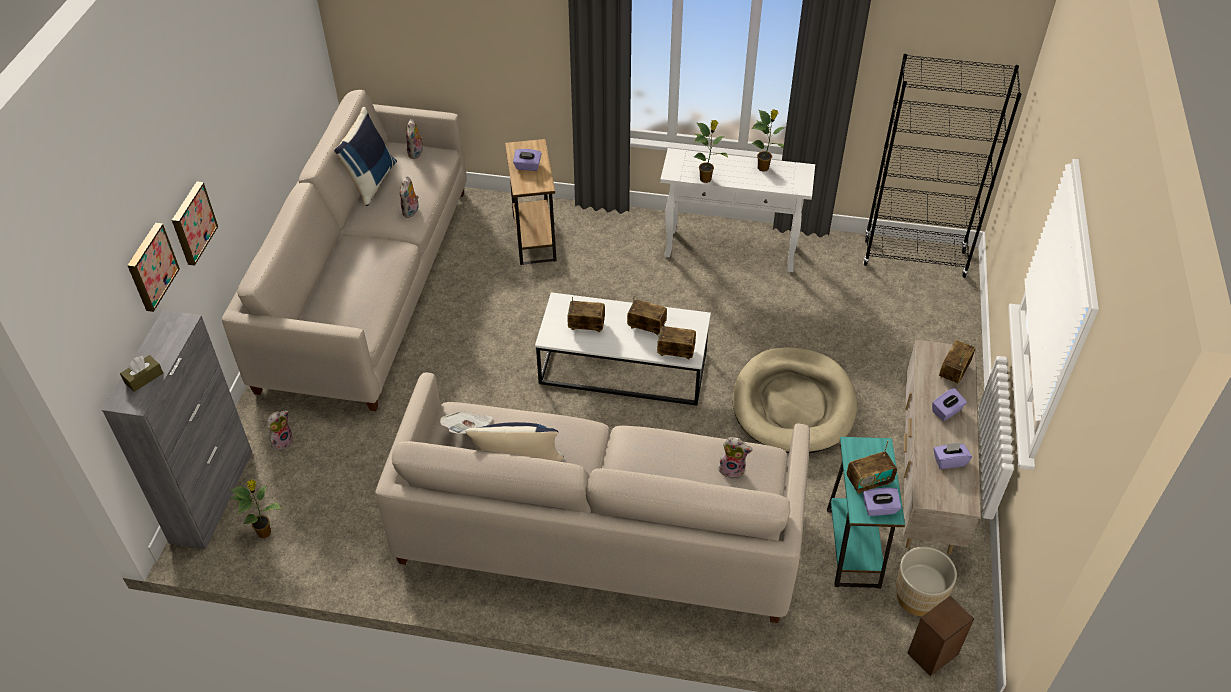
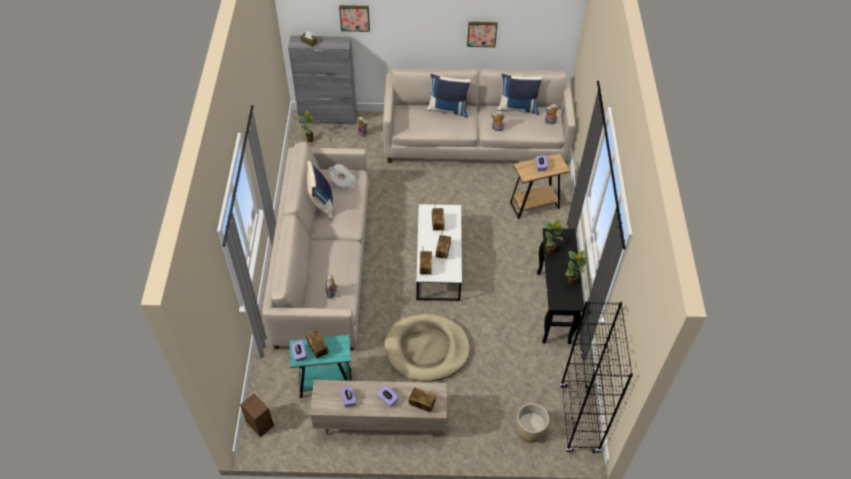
camera: 80 degrees right, 5 degrees up
picture [172,181,218,266] -> picture moved to [467,22,498,47]
white console table [660,148,815,272] -> black console table [537,228,584,344]
beige planter [895,547,957,616] -> beige planter moved to [516,404,549,442]
none -> blue pillow [426,74,471,117]

